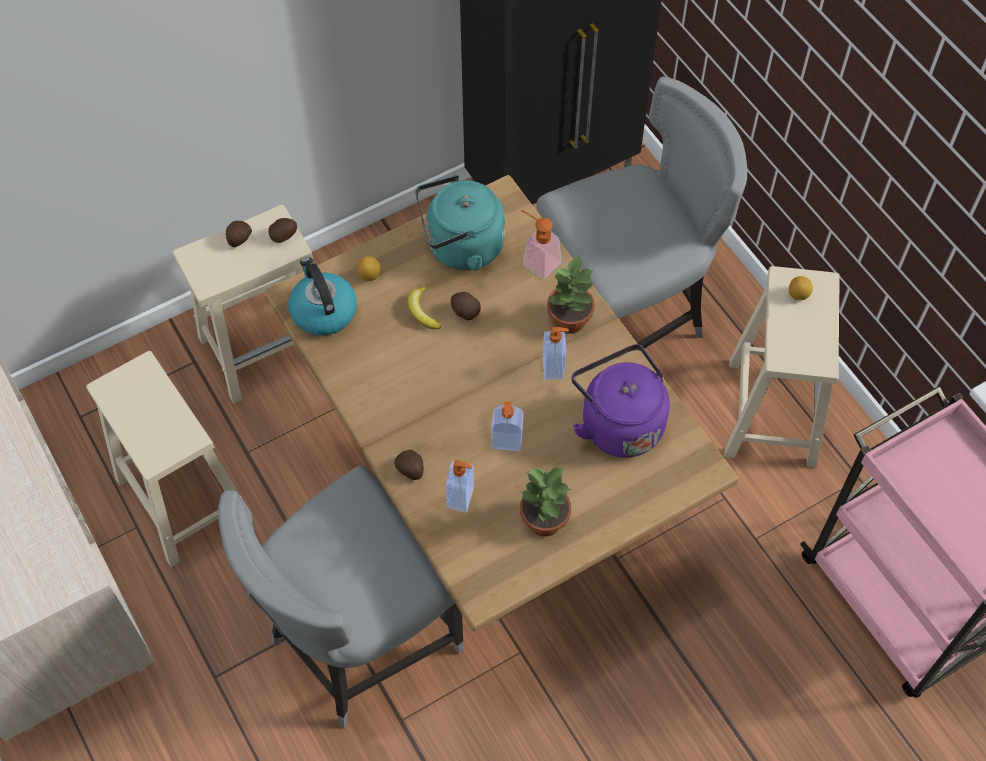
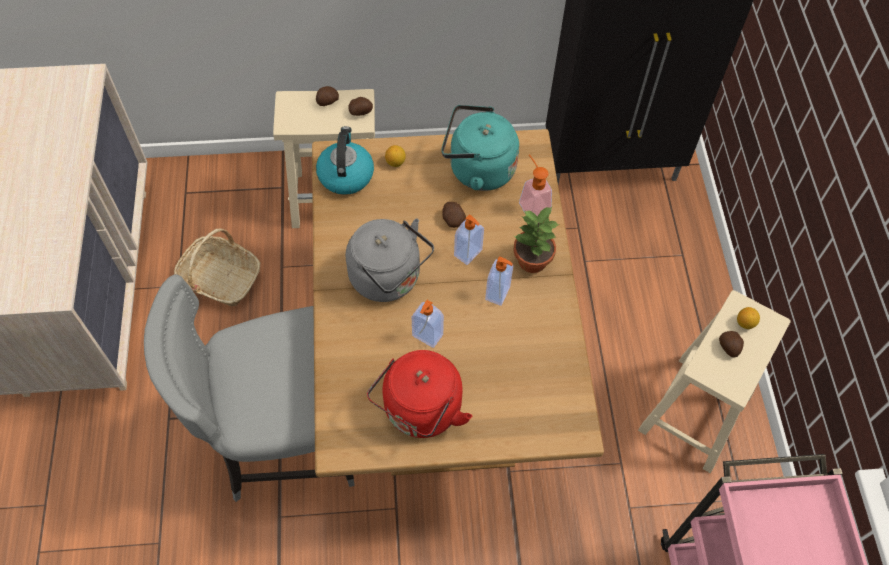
camera: 25 degrees right, 0 degrees up
beige stool [86,351,254,567] -> basket [174,228,261,306]
potato [394,450,424,480] -> potato moved to [719,331,744,357]
banana [407,286,441,329] -> none
soap dispenser [446,460,474,513] -> soap dispenser moved to [454,215,484,265]
potted plant [520,466,571,536] -> red kettle [367,350,472,438]
grey chair [537,77,747,349] -> none
purple kettle [572,344,670,457] -> none
none -> grey kettle [346,218,434,302]

